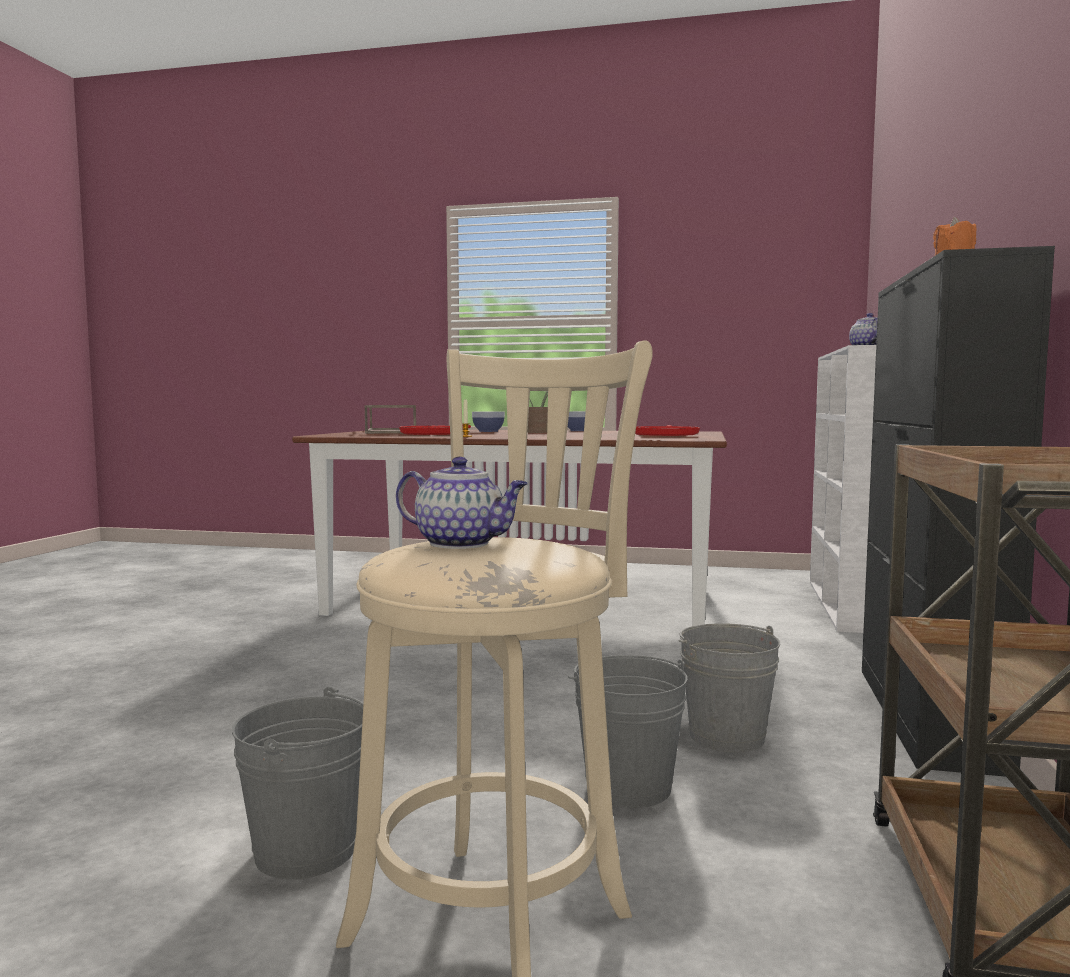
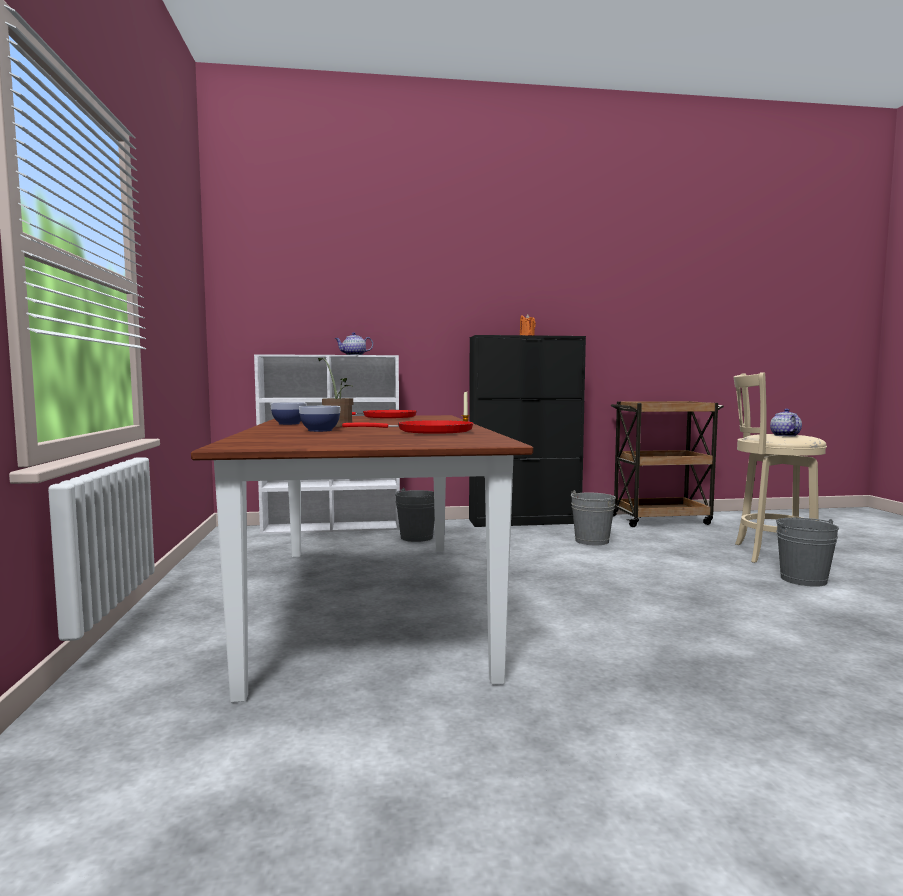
camera: 110 degrees left, 0 degrees up
brown tray [365,405,416,434] -> none
grey bucket [568,655,687,808] -> grey bucket moved to [395,488,435,542]

